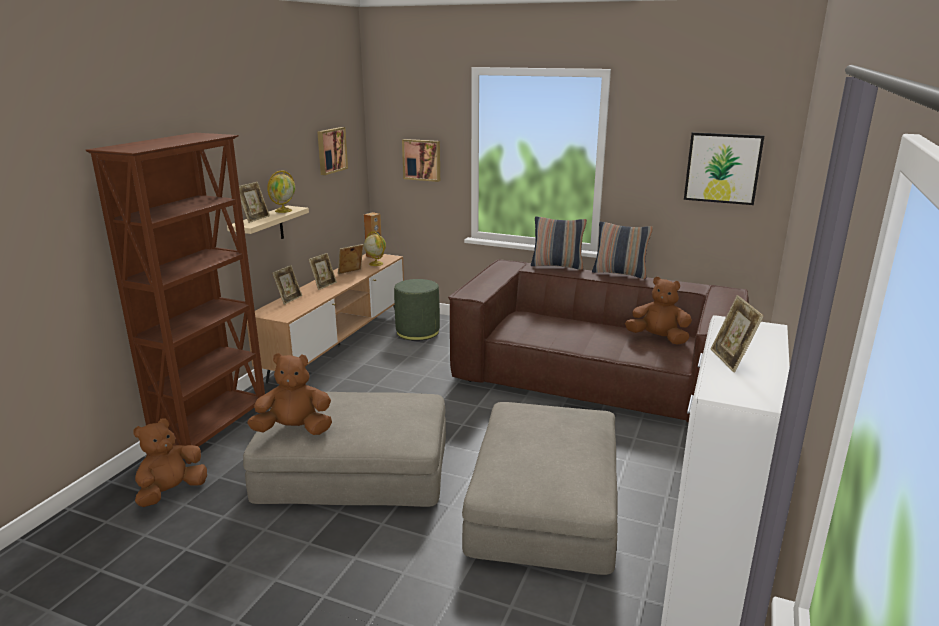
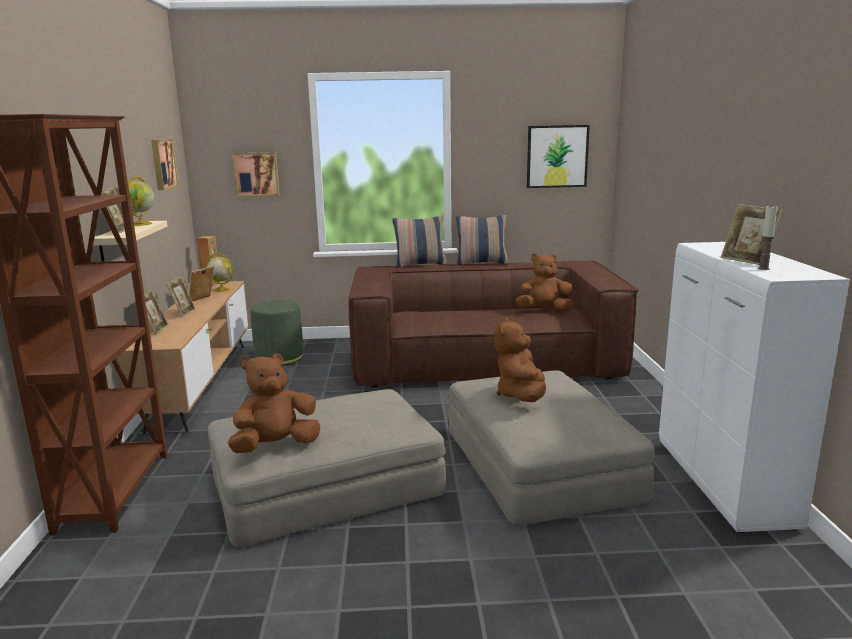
camera: 25 degrees left, 5 degrees down
brown plush toy [133,418,207,507] -> brown plush toy moved to [495,318,546,402]
none -> candle [758,205,778,270]

